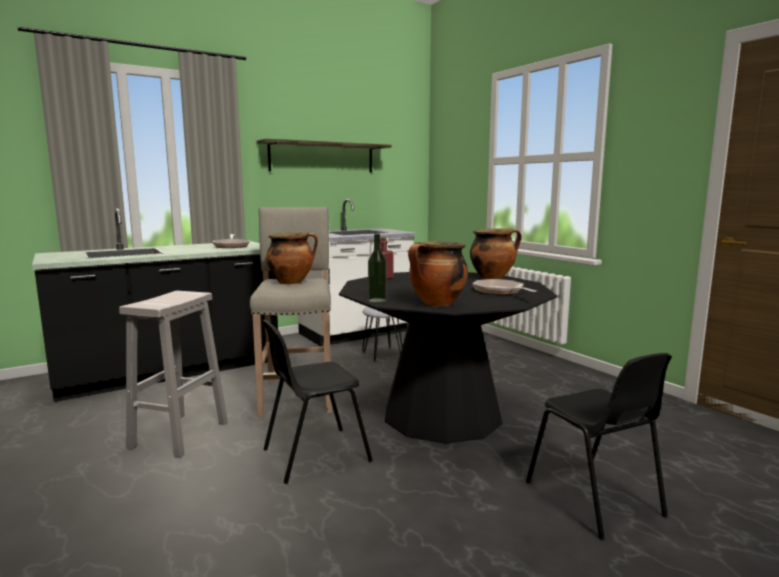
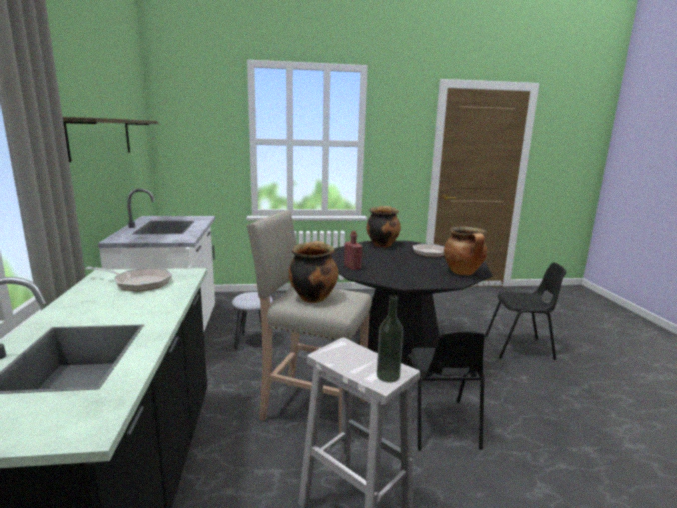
camera: 65 degrees left, 5 degrees up
bottle [368,234,386,302] -> bottle moved to [377,295,403,383]

